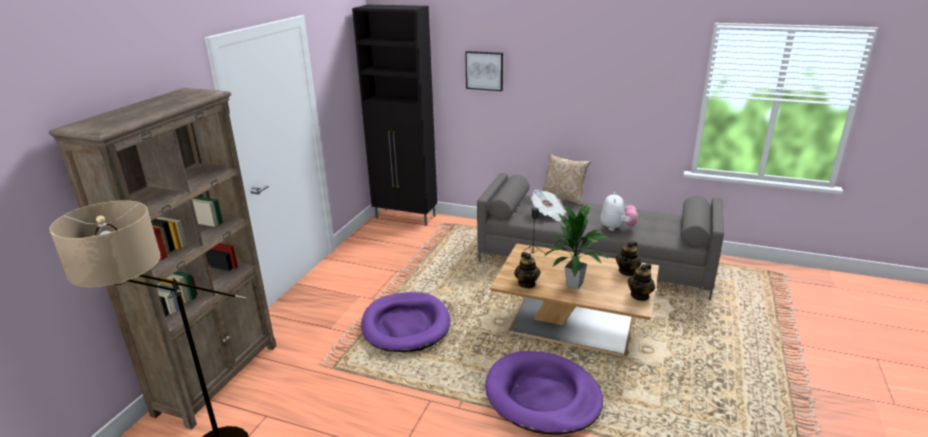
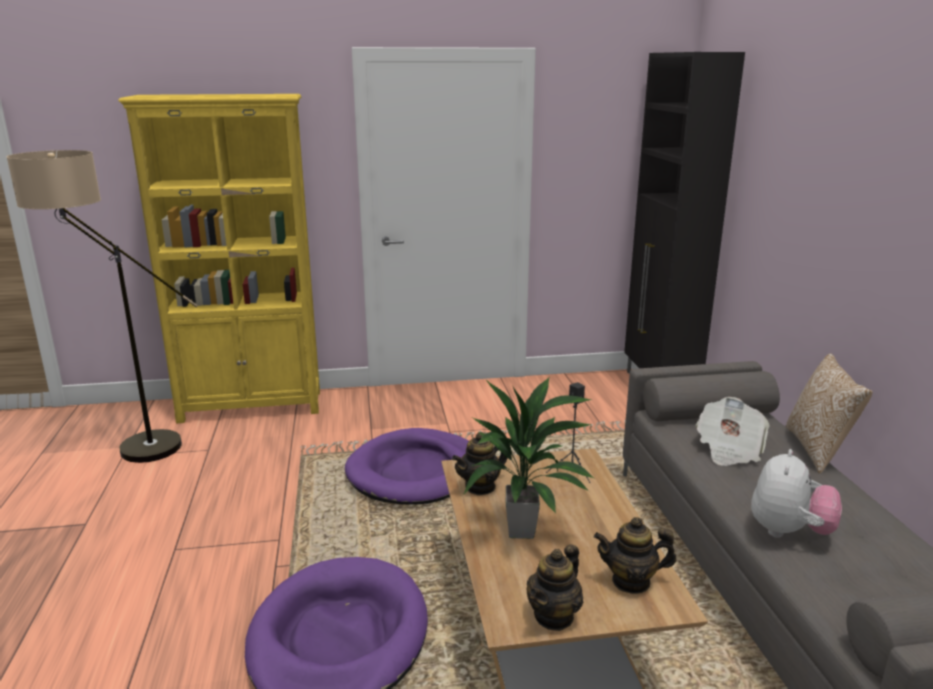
camera: 60 degrees right, 5 degrees down
brown bookcase [49,88,276,429] -> yellow bookcase [118,94,320,424]
picture [465,51,503,91] -> none
plush toy [600,192,638,231] -> plush toy turned 45 degrees counterclockwise [751,449,842,538]
teapot [628,263,655,301] -> teapot turned 60 degrees counterclockwise [527,544,583,631]

